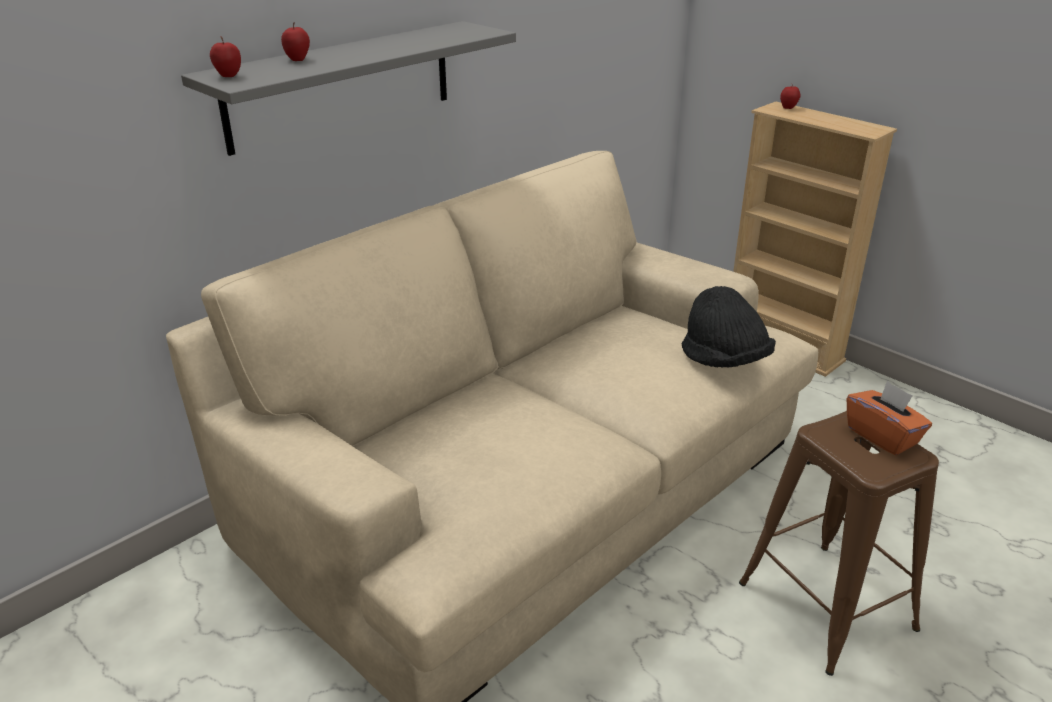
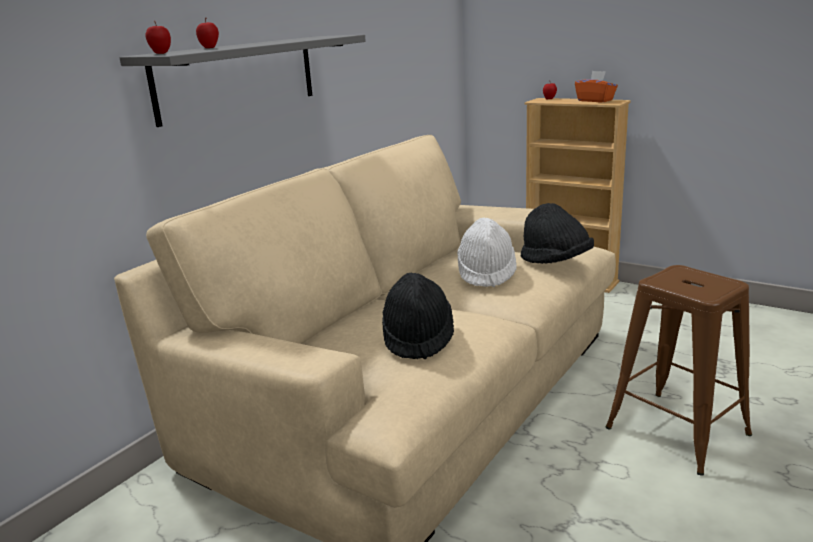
camera: 10 degrees left, 10 degrees down
orange tissue box [847,381,932,455] -> orange tissue box moved to [575,71,618,102]
none -> black hat [382,273,454,359]
none -> white hat [457,218,517,287]

